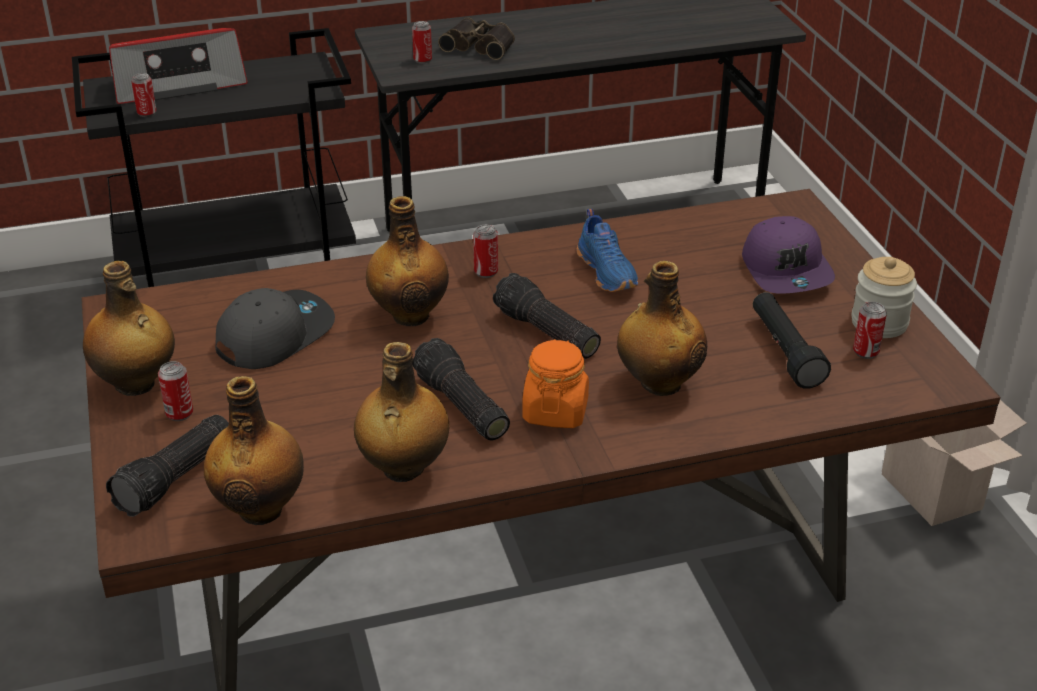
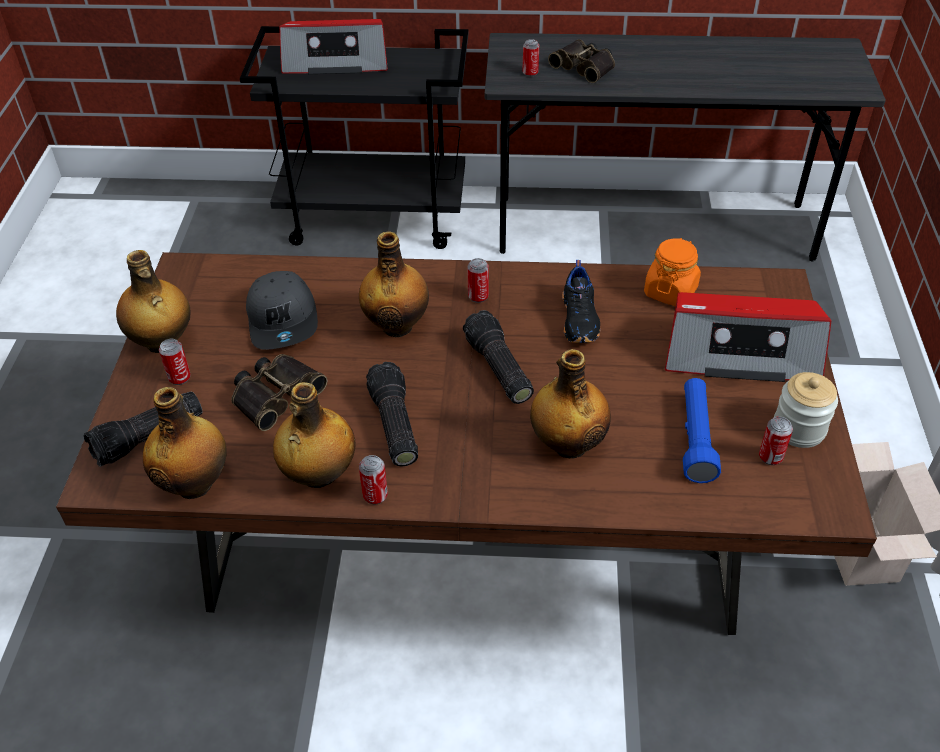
camera: 20 degrees right, 10 degrees up
can [131,73,157,117] -> can moved to [359,455,388,504]
grey cap [215,288,335,369] -> grey cap turned 105 degrees clockwise [246,271,318,350]
orange jar [522,339,589,428] -> orange jar moved to [644,238,701,306]
blue shoe [576,209,638,292] -> black shoe [562,260,600,343]
purple cap [742,216,835,294] -> radio [665,292,831,382]
black flashlight [753,292,831,388] -> blue flashlight [683,378,721,483]
none -> binoculars [231,354,327,431]

